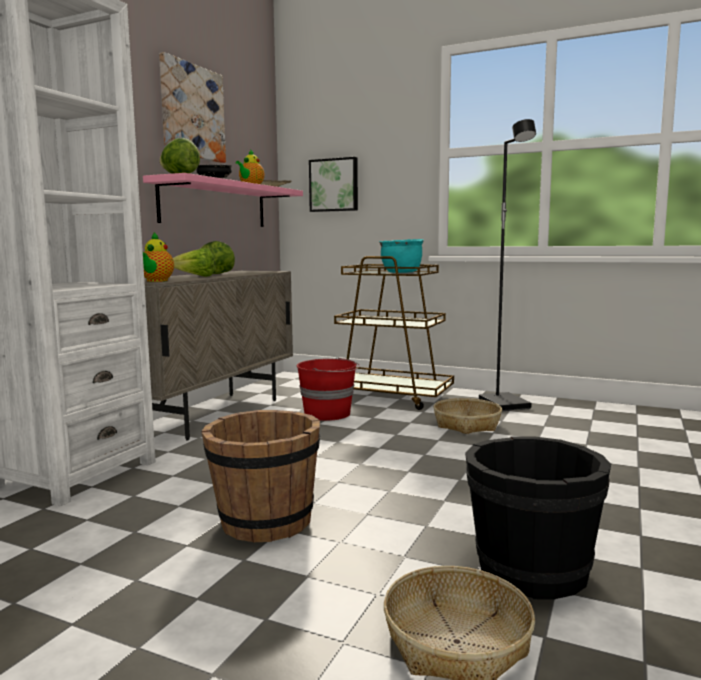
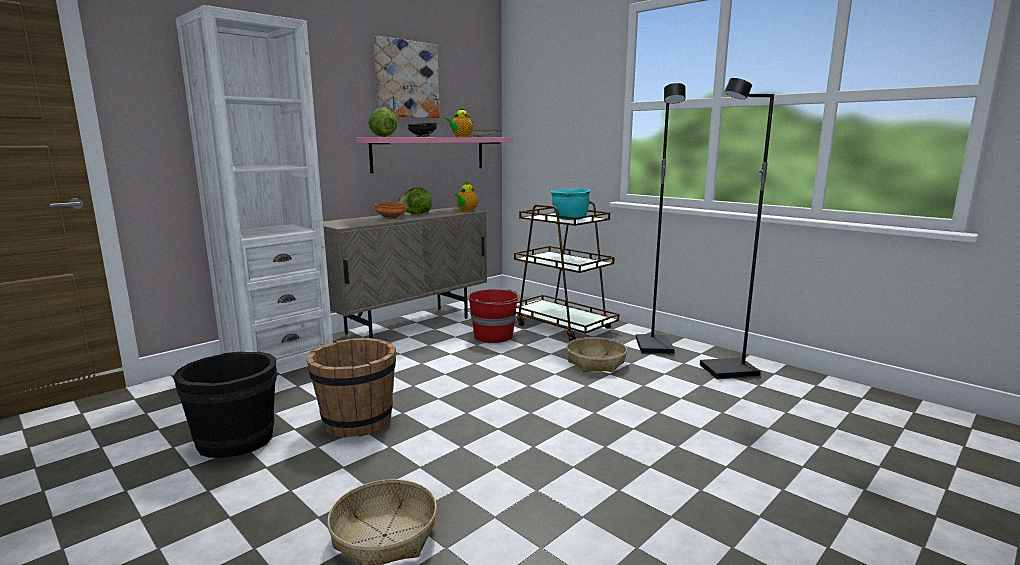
camera: 20 degrees right, 5 degrees up
teapot [143,232,174,282] -> teapot moved to [454,180,478,212]
lettuce [173,248,216,277] -> orange bowl [375,202,406,219]
picture [309,157,358,212] -> none
black bucket [465,436,611,599] -> black bucket moved to [173,352,277,458]
none -> black floor lamp [700,78,774,379]

